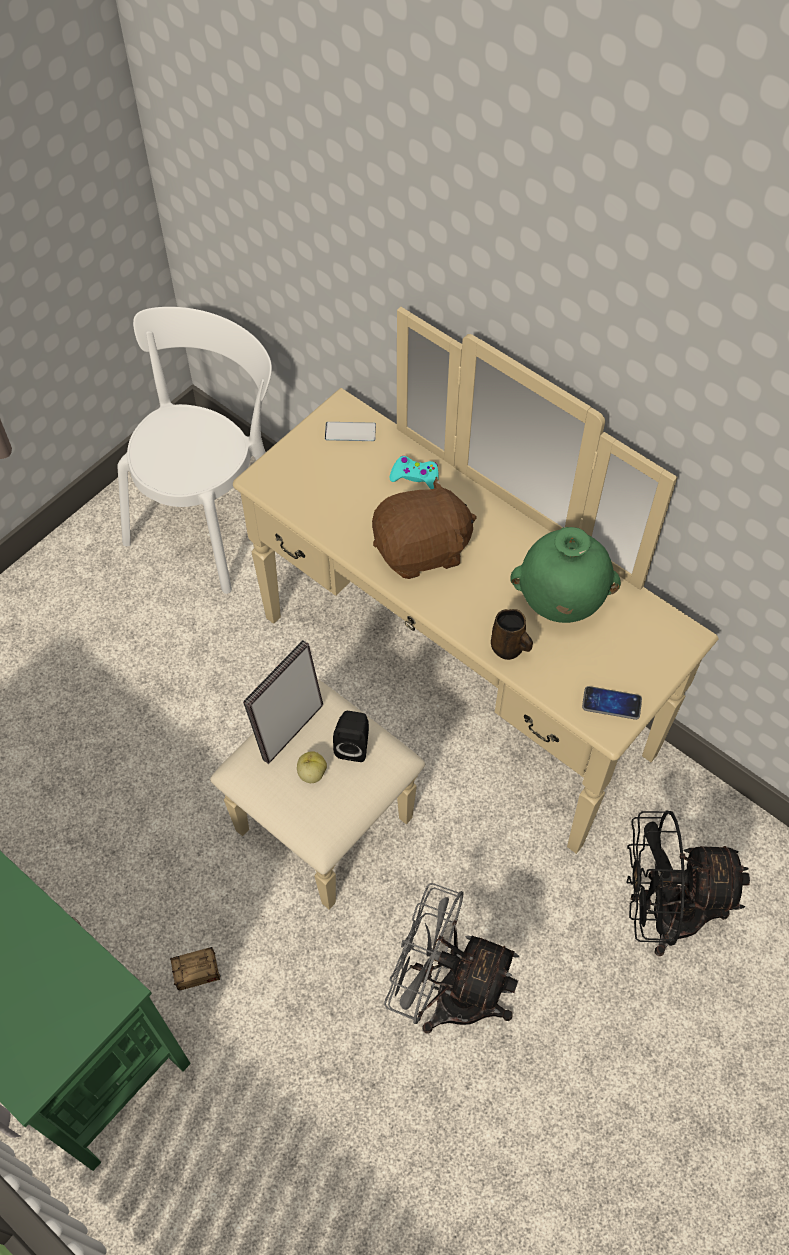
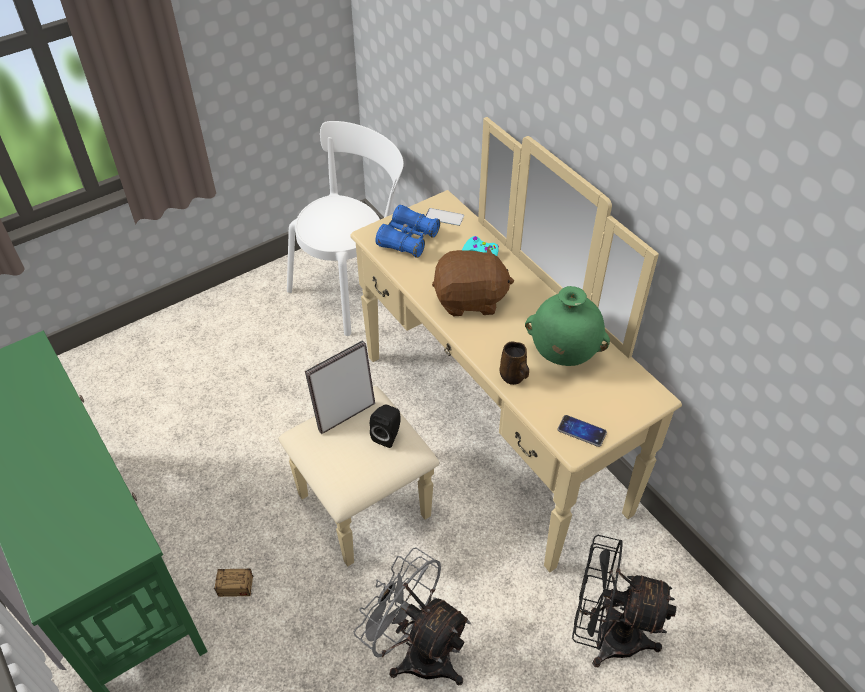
camera: 15 degrees right, 10 degrees down
apple [297,751,327,783] -> none
none -> blue binoculars [376,205,440,258]

